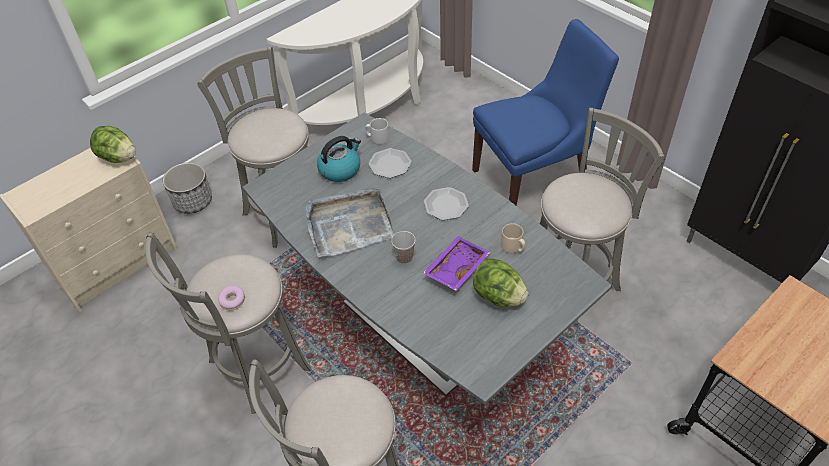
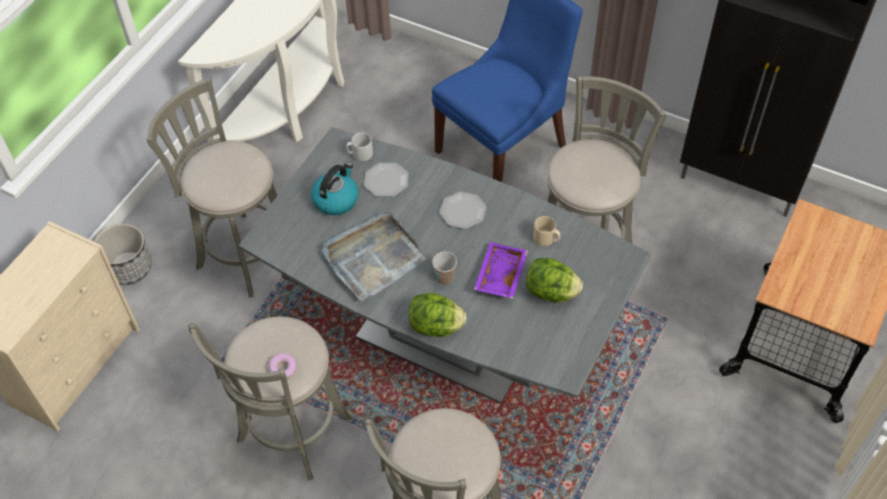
camera: 20 degrees left, 5 degrees up
lettuce [90,126,136,163] -> lettuce moved to [409,293,467,337]

